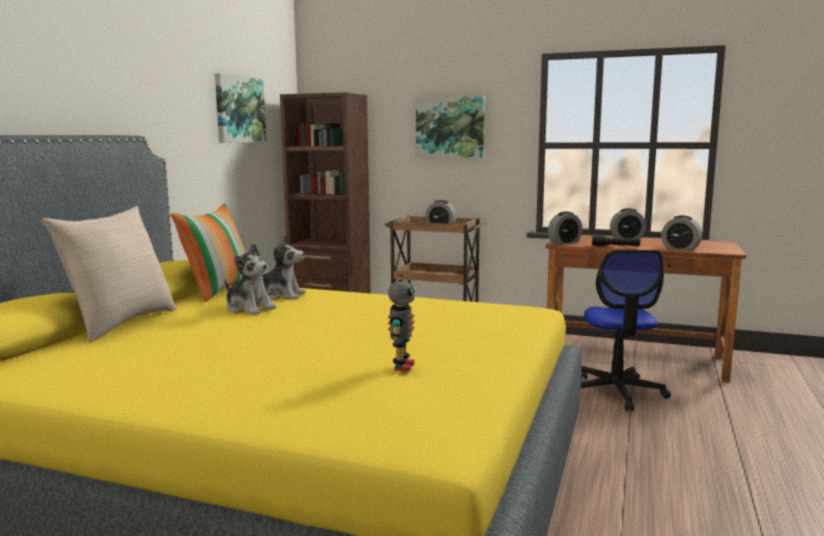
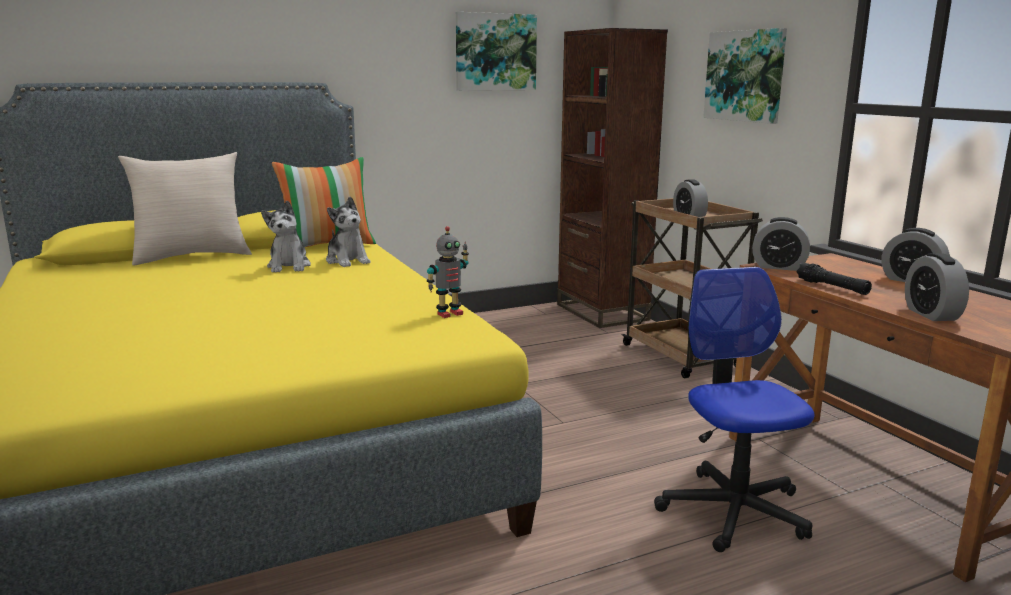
camera: 45 degrees right, 5 degrees up
toy robot [388,272,415,372] -> toy robot moved to [427,226,469,318]
office chair [581,250,671,411] -> office chair turned 120 degrees clockwise [654,267,814,552]

